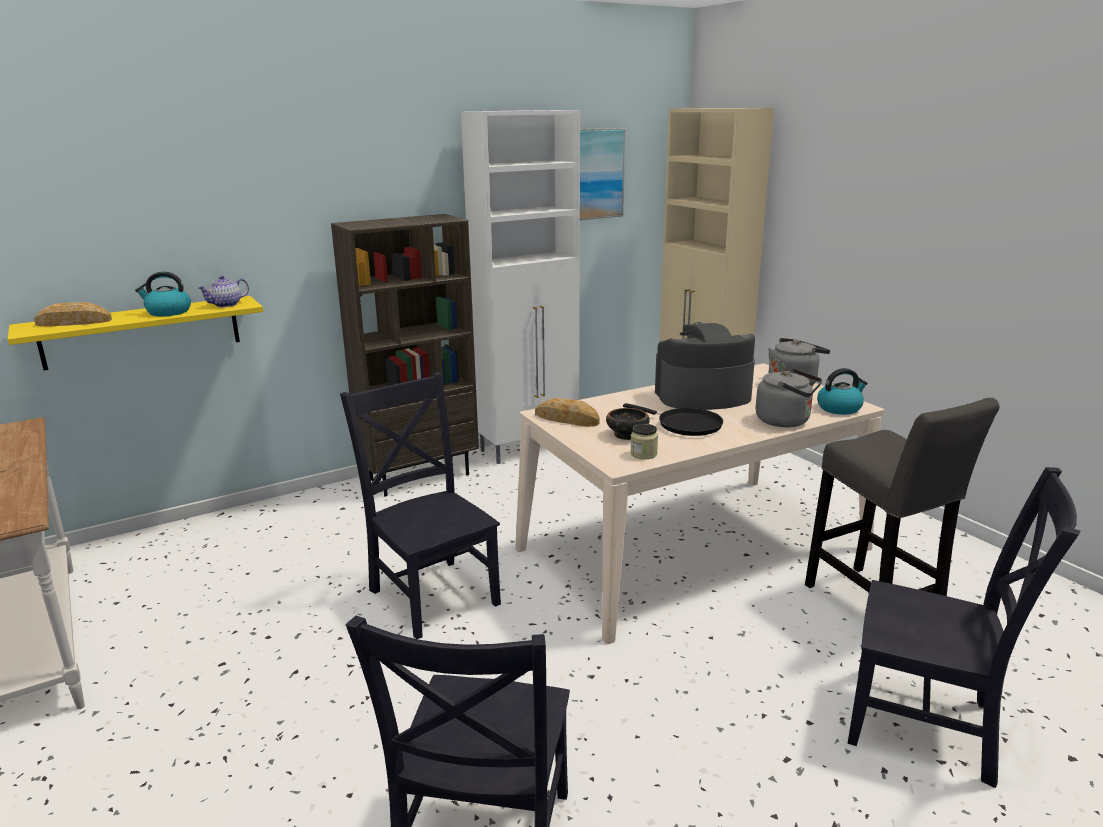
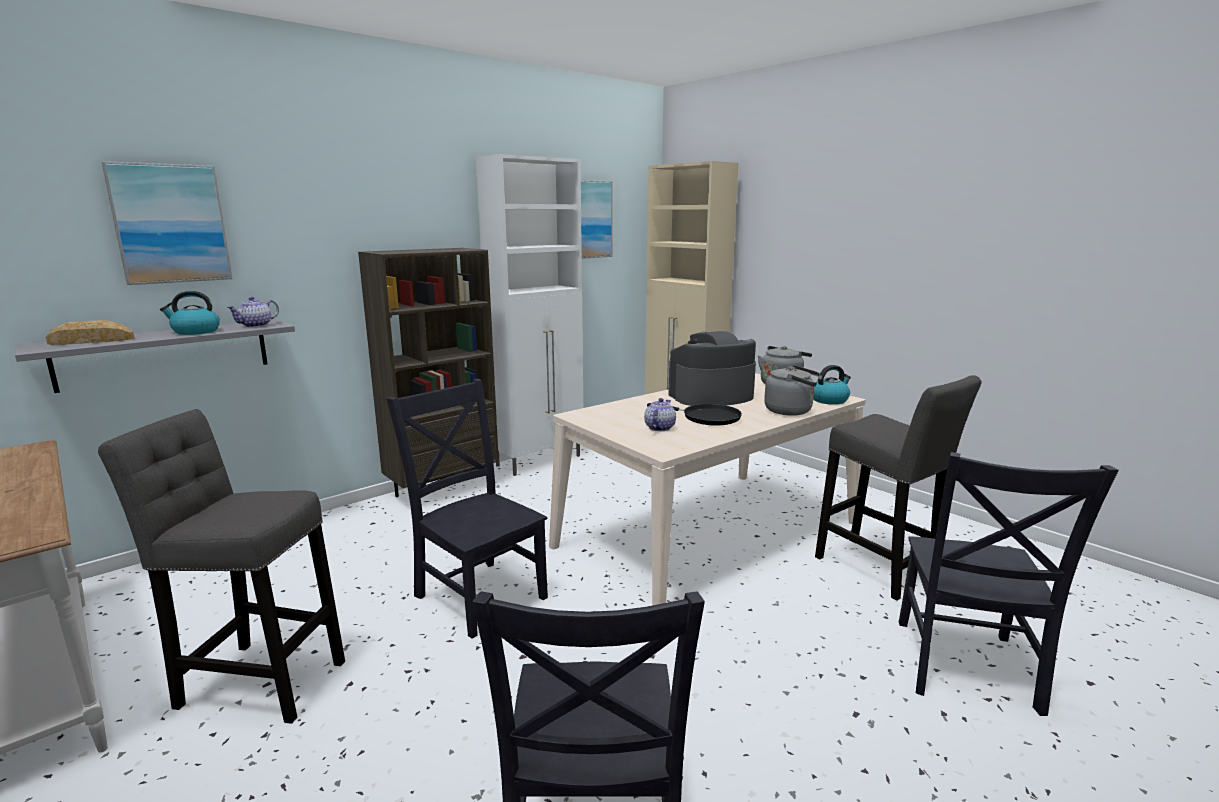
camera: 10 degrees left, 5 degrees down
yellow shelf [8,296,263,370] -> grey shelf [15,319,295,393]
bread [535,397,600,427] -> none
bowl [606,408,650,440] -> teapot [644,398,676,431]
jar [630,424,658,459] -> none
black chair [848,467,1080,788] -> black chair turned 90 degrees clockwise [899,452,1119,716]
none -> grey stool [98,409,345,724]
none -> picture [102,161,233,285]

